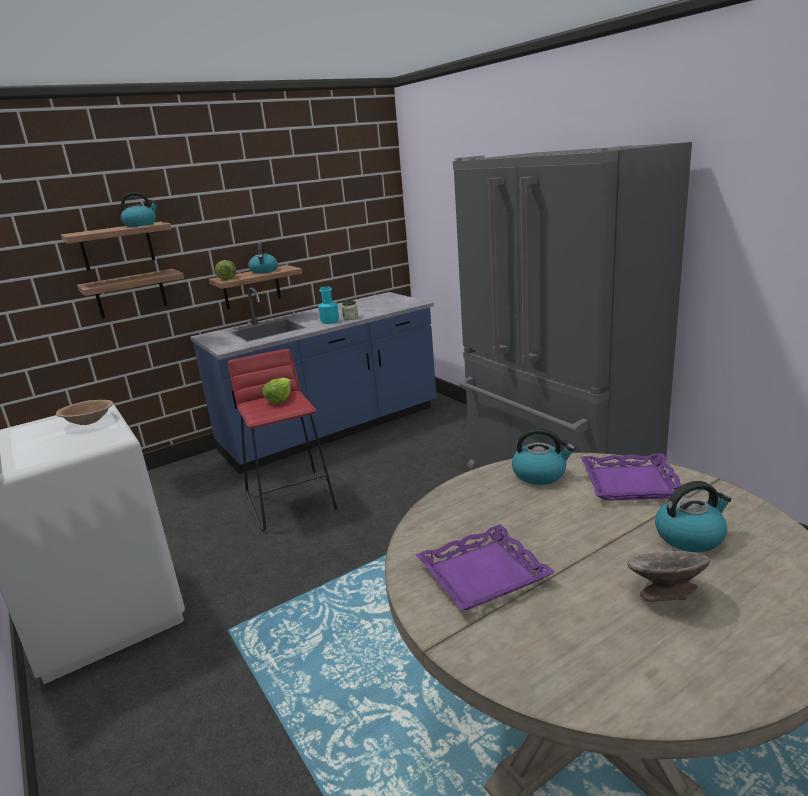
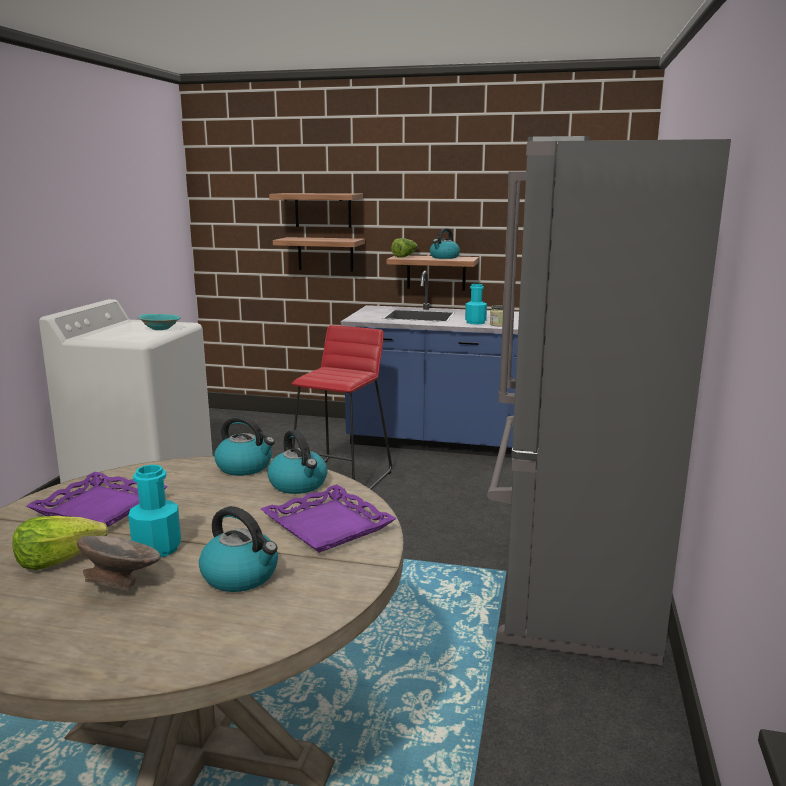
camera: 45 degrees right, 5 degrees down
brown bowl [56,400,113,425] -> turquoise bowl [137,314,181,330]
kettle [121,192,158,227] -> kettle moved to [214,416,275,476]
lettuce [263,378,291,404] -> lettuce moved to [12,516,108,570]
none -> turquoise bottle [128,465,181,557]

